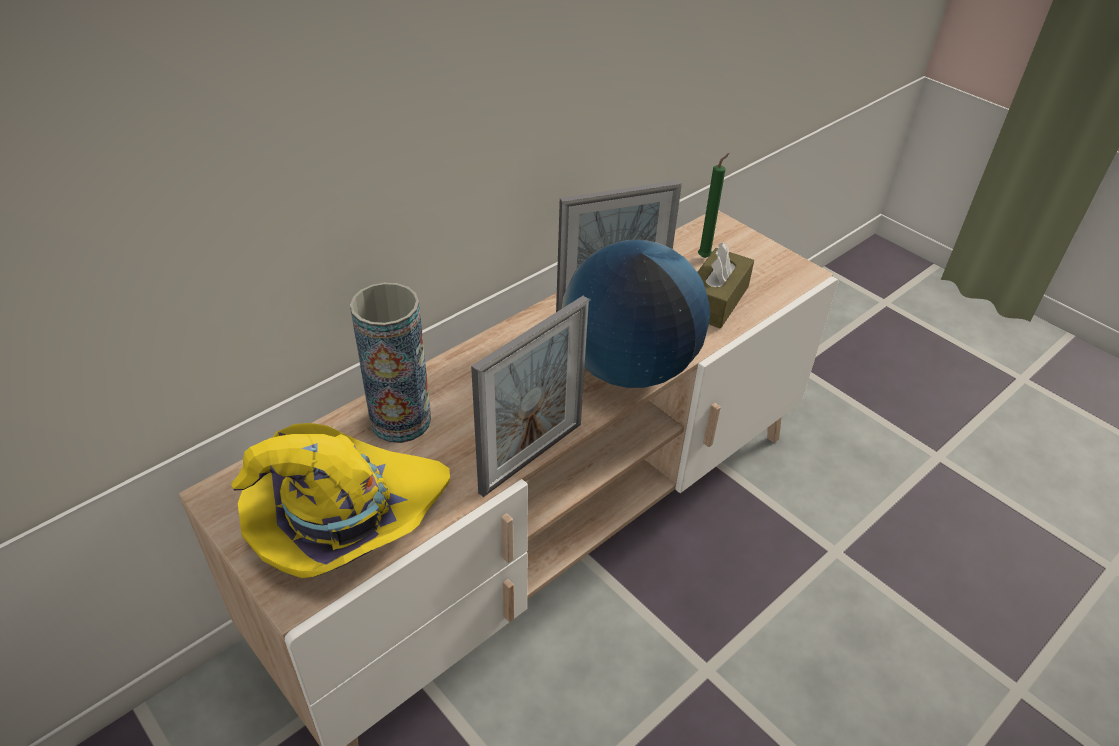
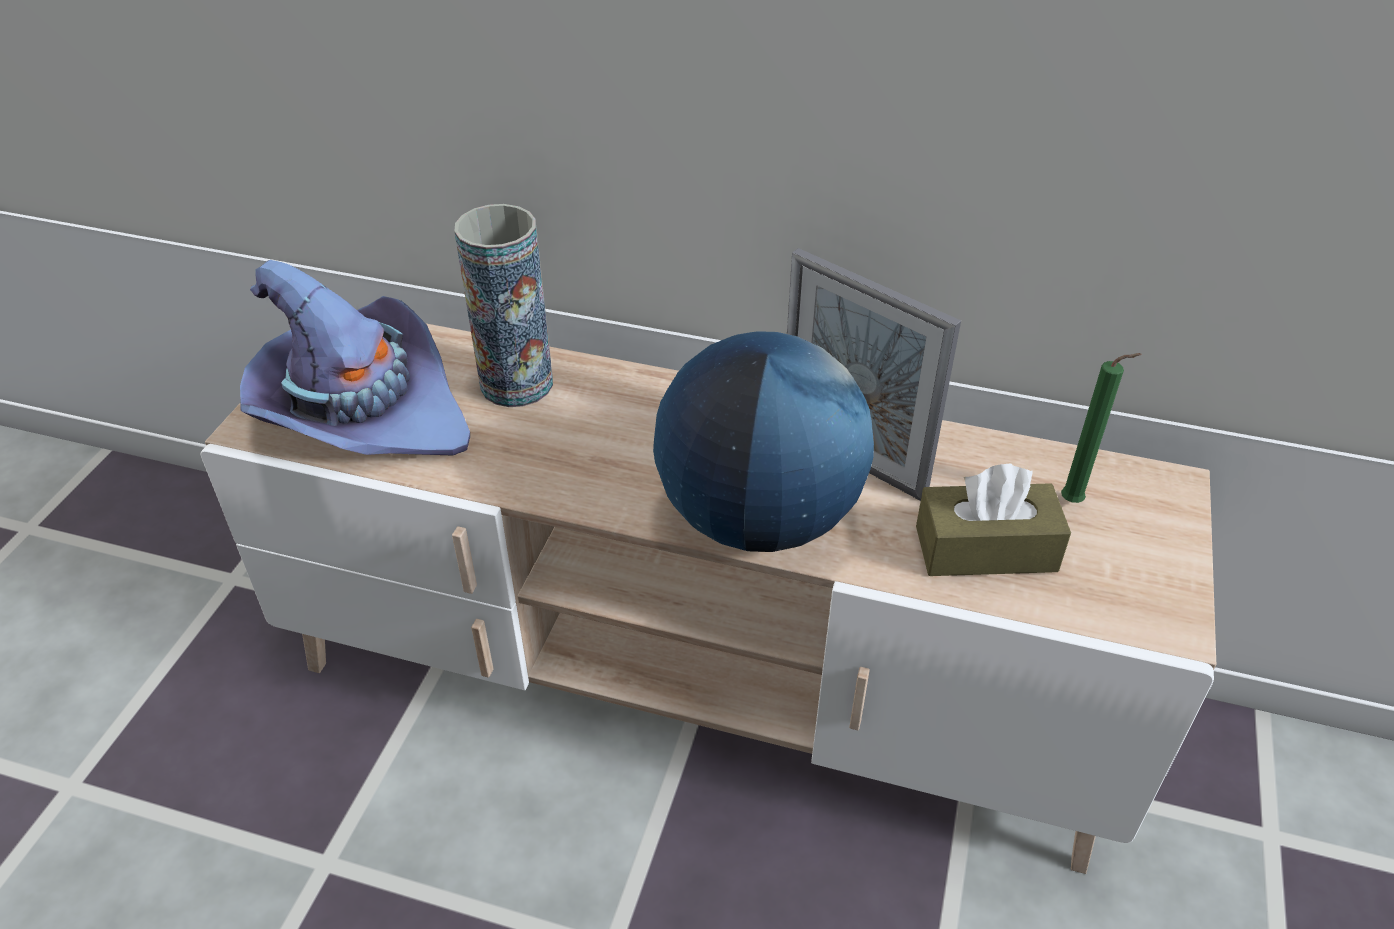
camera: 60 degrees right, 0 degrees up
yellow hat [231,423,450,578] -> purple hat [240,260,470,455]
picture frame [471,296,589,497] -> none

